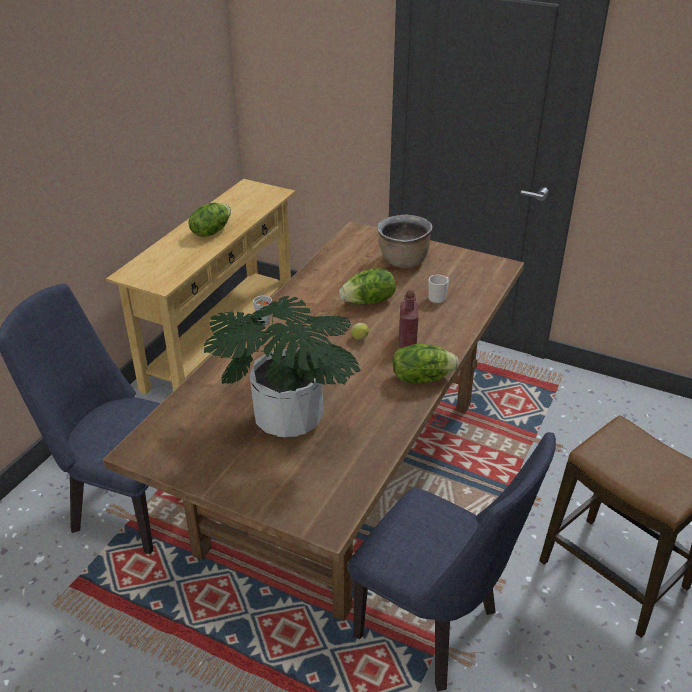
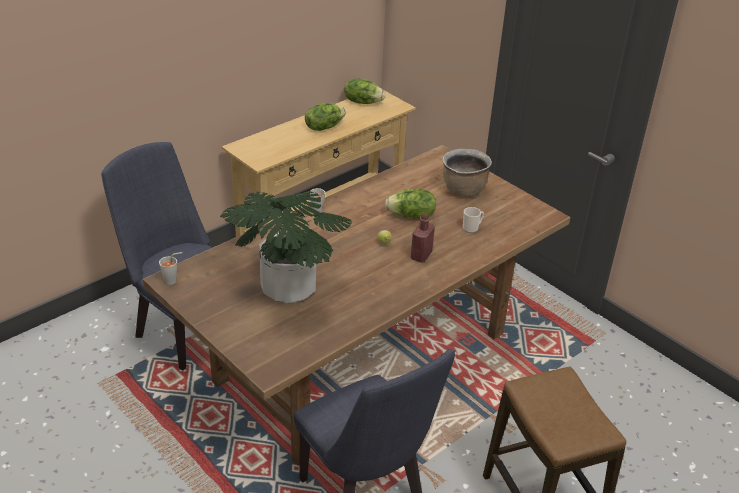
camera: 20 degrees right, 0 degrees up
lettuce [393,344,459,383] -> lettuce moved to [344,78,385,104]
none -> grey cup [159,252,182,285]

